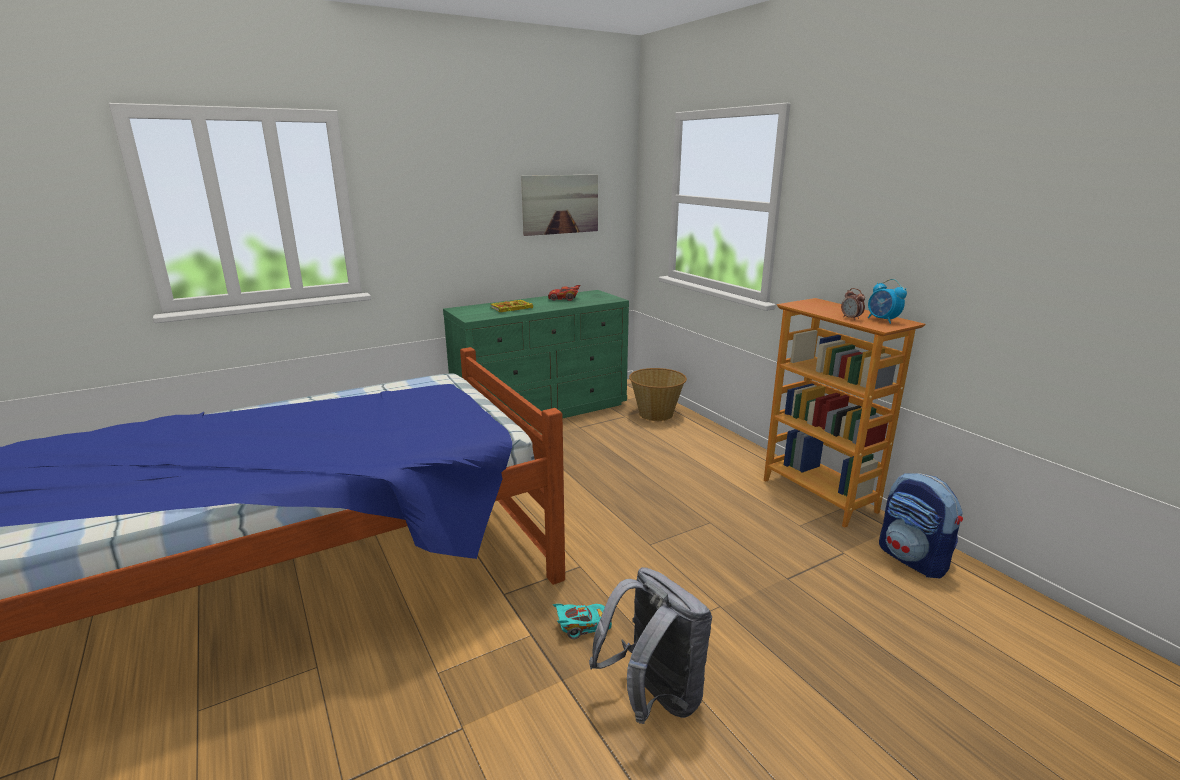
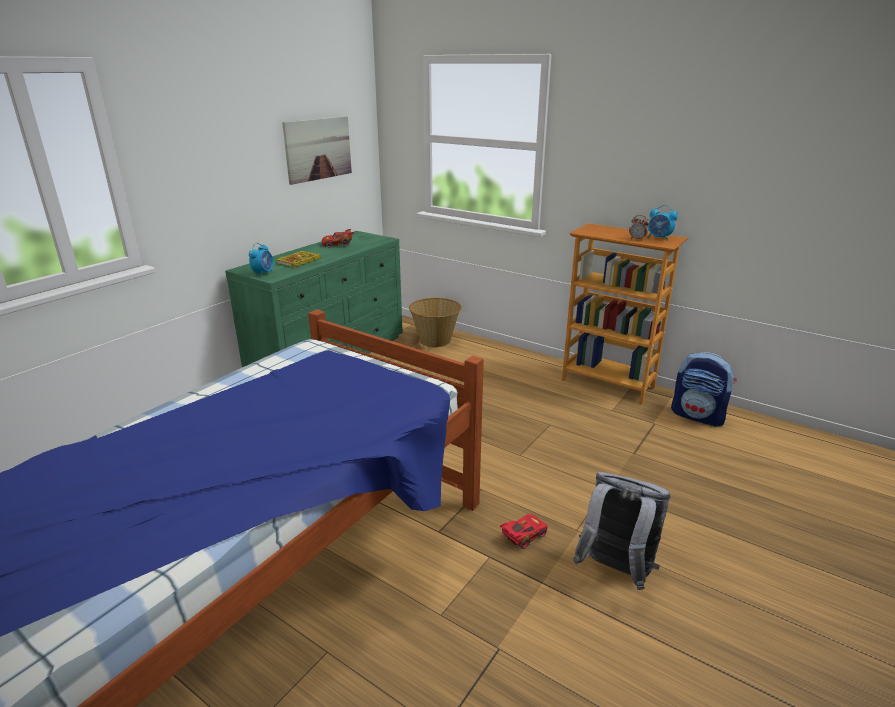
camera: 25 degrees left, 5 degrees up
turquoise toy car [553,604,612,639] -> red toy car [500,514,548,549]
none -> alarm clock [249,243,273,277]

